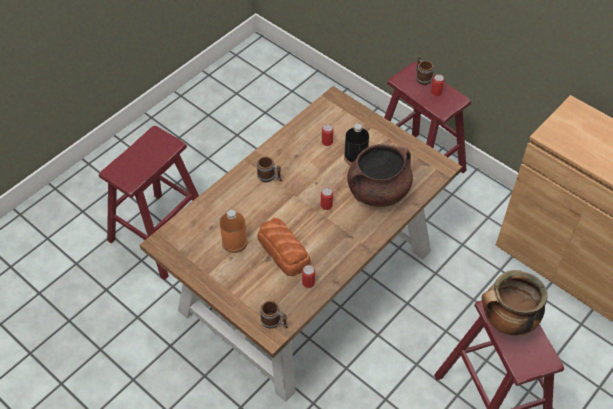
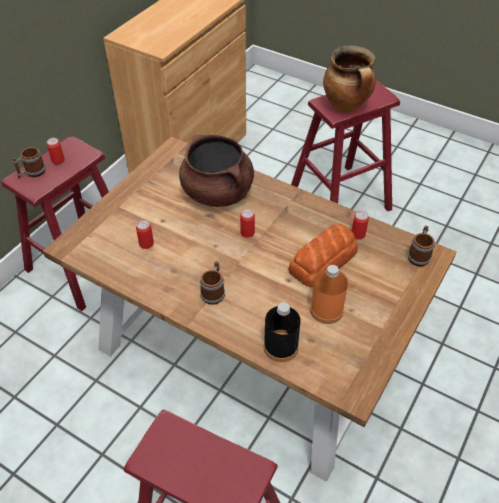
camera: 100 degrees left, 5 degrees down
black bottle [344,123,369,165] -> black bottle moved to [264,302,301,362]

